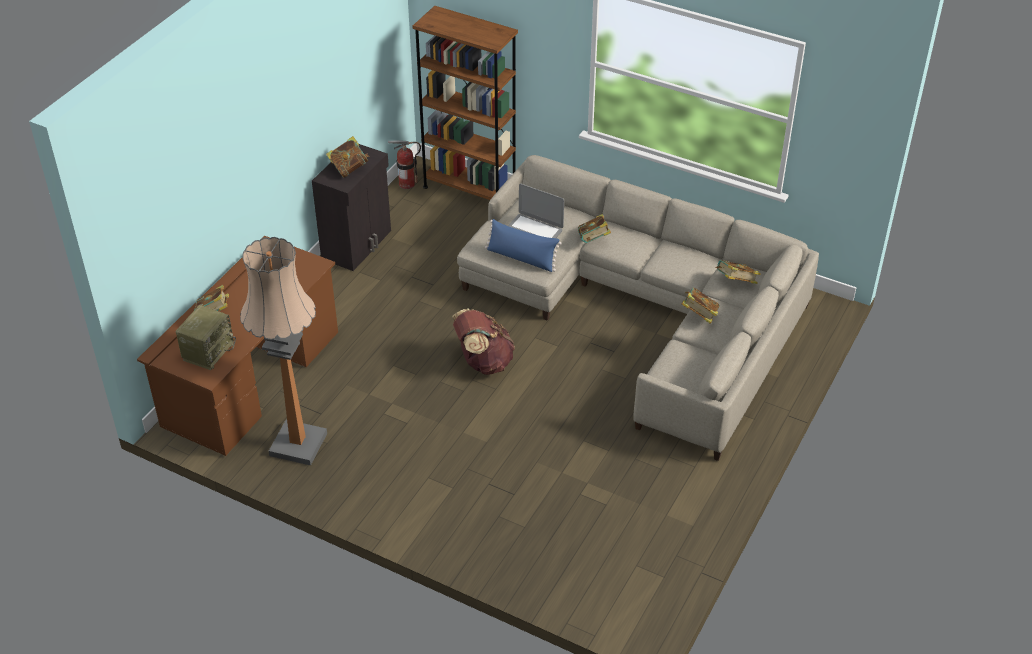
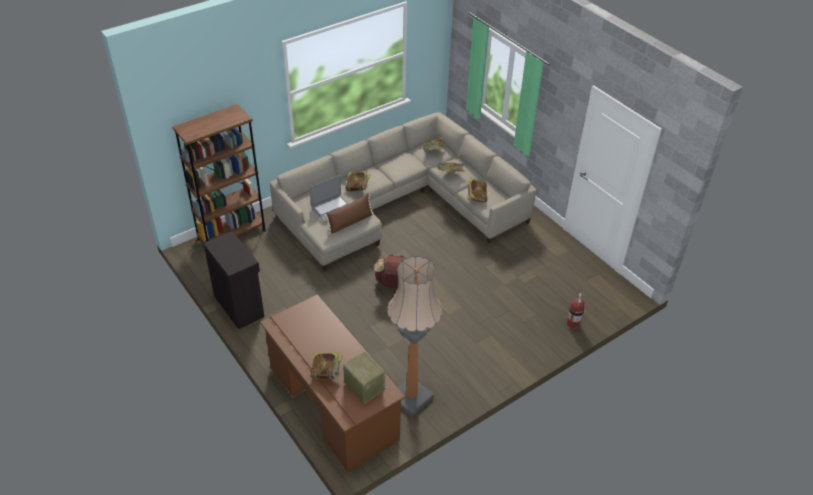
camera: 65 degrees left, 0 degrees up
book [326,136,369,178] -> book moved to [467,178,487,203]
fire extinguisher [388,140,421,189] -> fire extinguisher moved to [567,289,585,329]
blue pillow [485,219,562,272] -> brown pillow [324,193,374,234]

